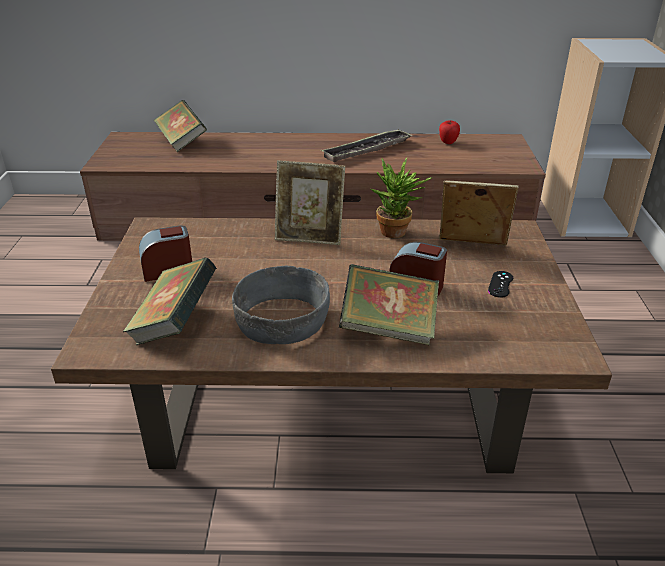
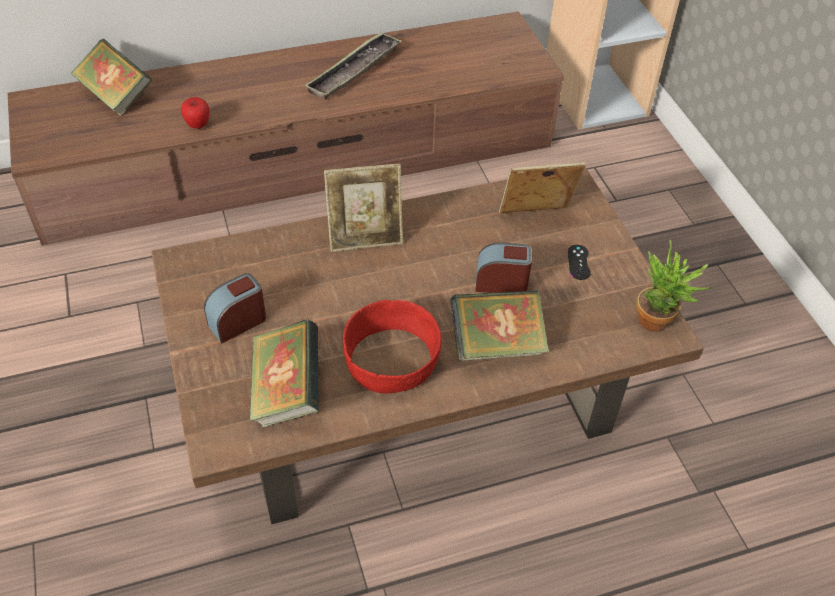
camera: 20 degrees left, 15 degrees up
grey bowl [232,265,330,344] -> red bowl [343,300,442,394]
potted plant [371,158,432,238] -> potted plant moved to [637,240,714,332]
apple [439,120,460,144] -> apple moved to [181,97,209,129]

